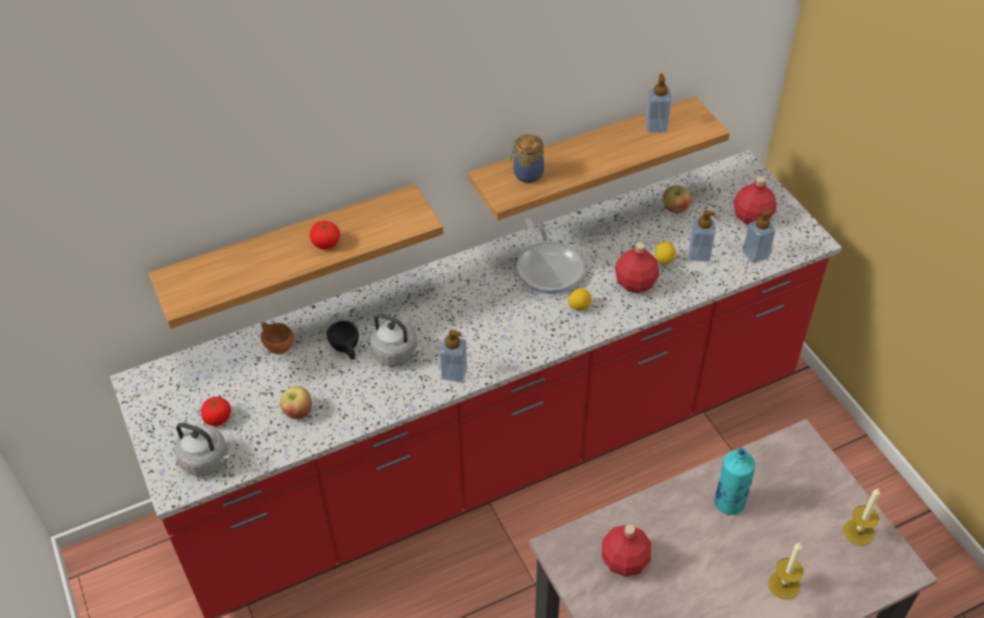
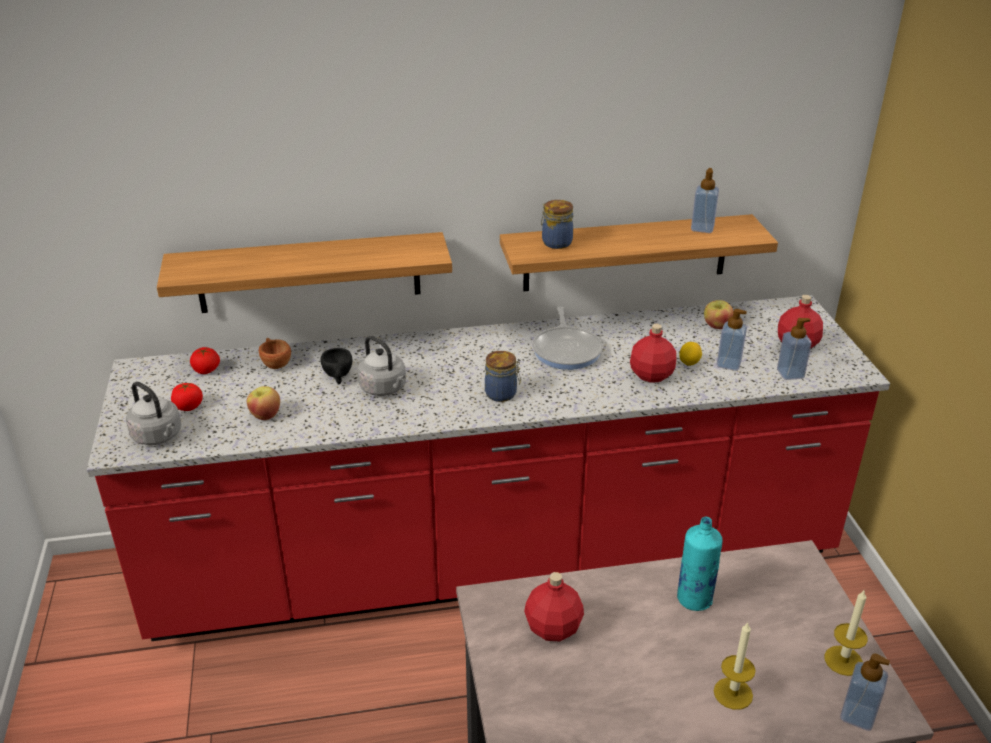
camera: 15 degrees right, 15 degrees down
tomato [310,221,340,250] -> tomato moved to [190,347,220,374]
soap dispenser [440,330,467,382] -> soap dispenser moved to [840,654,890,731]
lemon [568,288,592,310] -> none
none -> jar [485,351,521,402]

